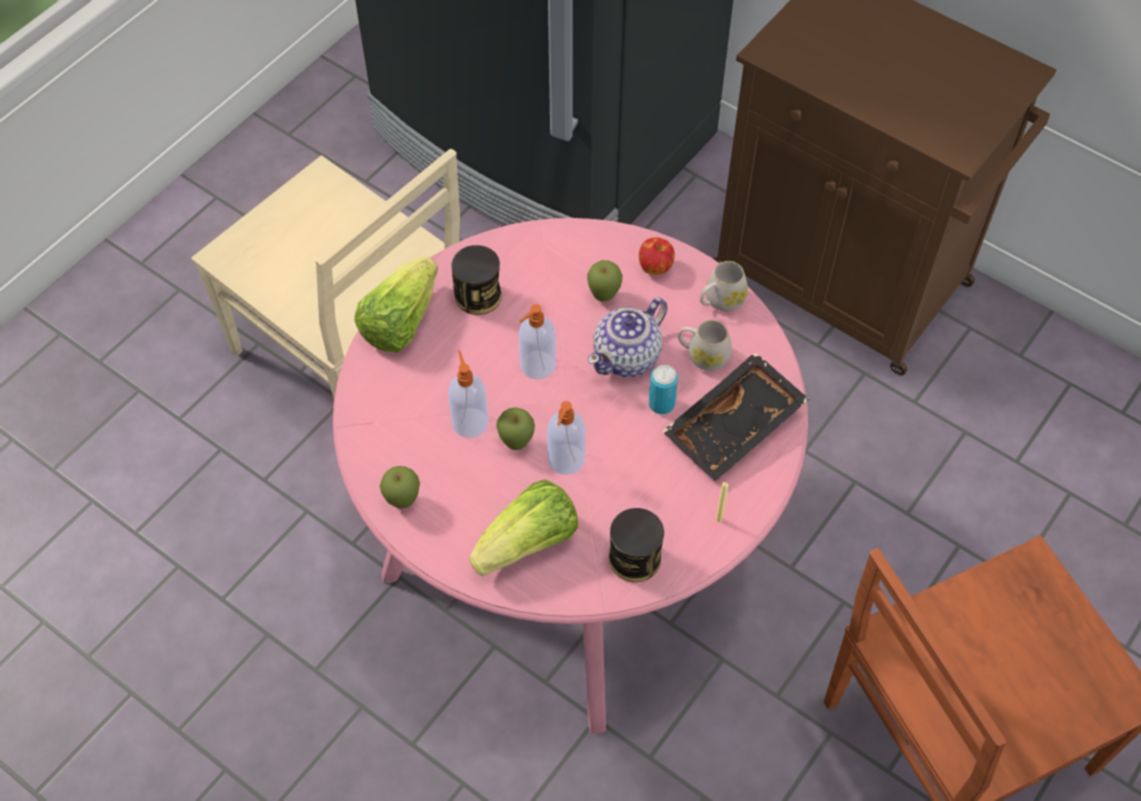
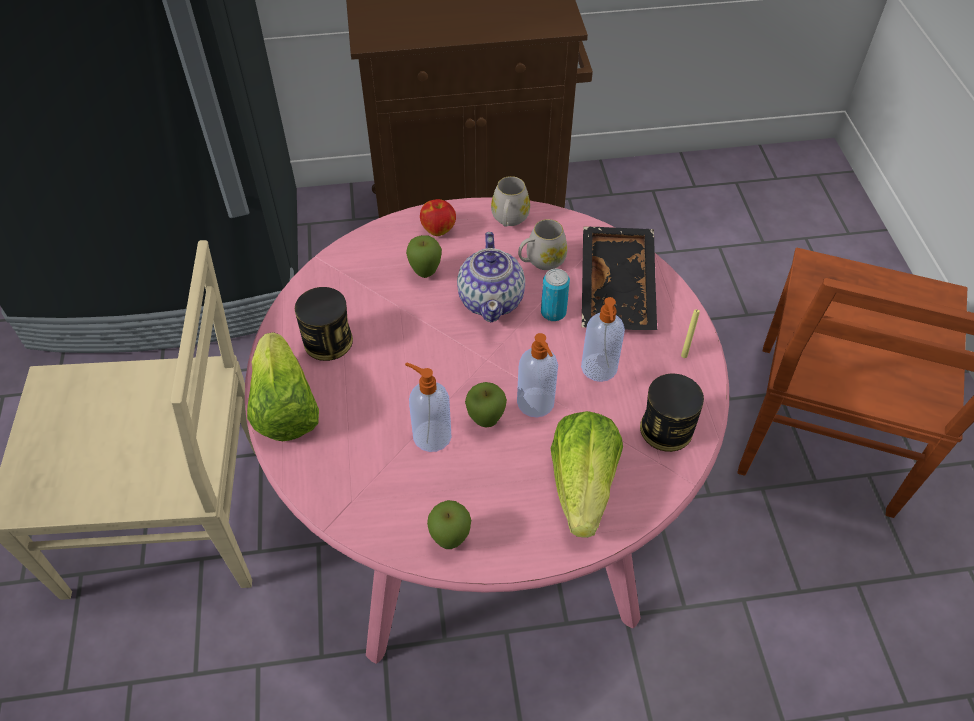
camera: 45 degrees left, 5 degrees down
soap dispenser [519,304,556,380] -> soap dispenser moved to [581,297,625,382]

